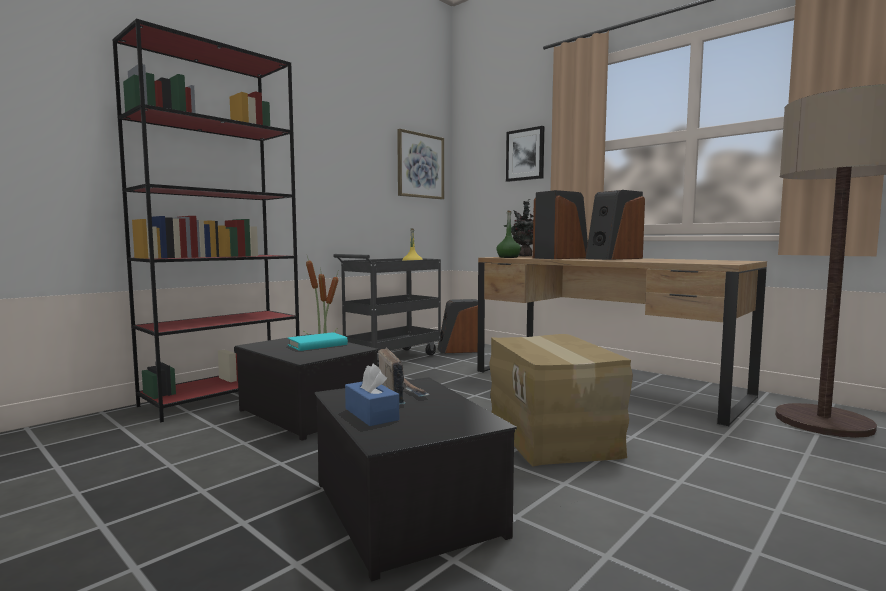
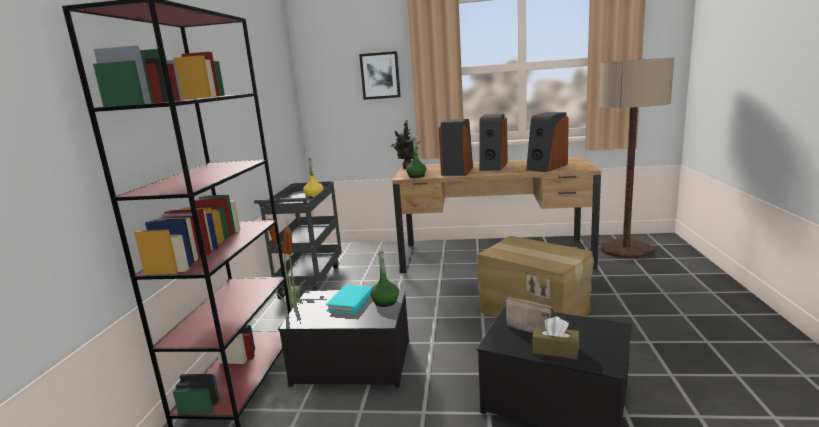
camera: 35 degrees left, 10 degrees up
blue tissue box [345,364,399,426] -> brown tissue box [532,316,579,359]
picture [397,129,444,199] -> none
speaker [438,299,478,353] -> speaker moved to [526,112,569,172]
none -> green bottle [370,250,399,307]

